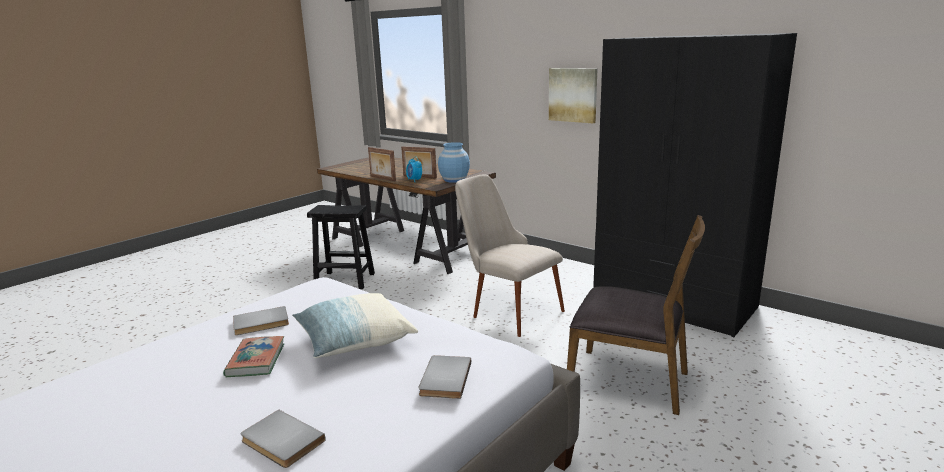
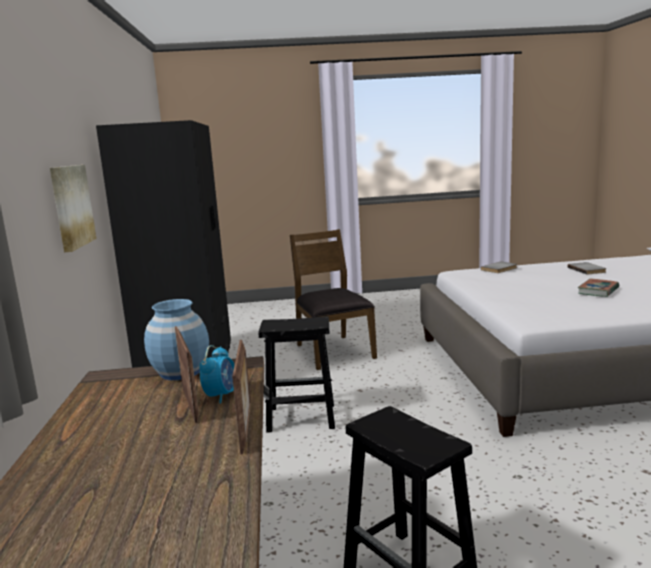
camera: 135 degrees left, 5 degrees down
grey book [233,306,289,335] -> none
pillow [292,293,418,358] -> none
beige chair [455,174,565,337] -> black stool [258,316,335,433]

